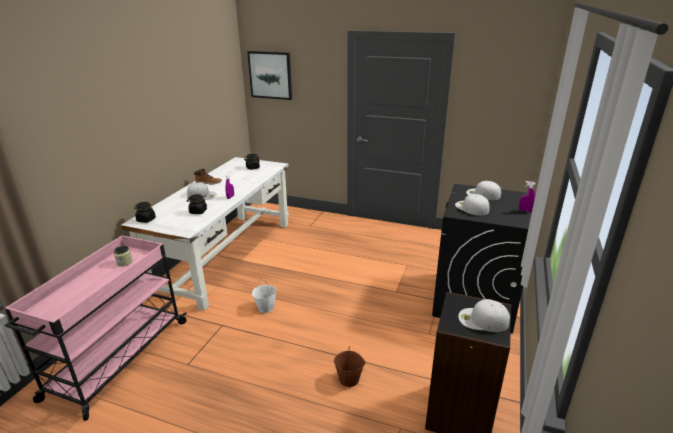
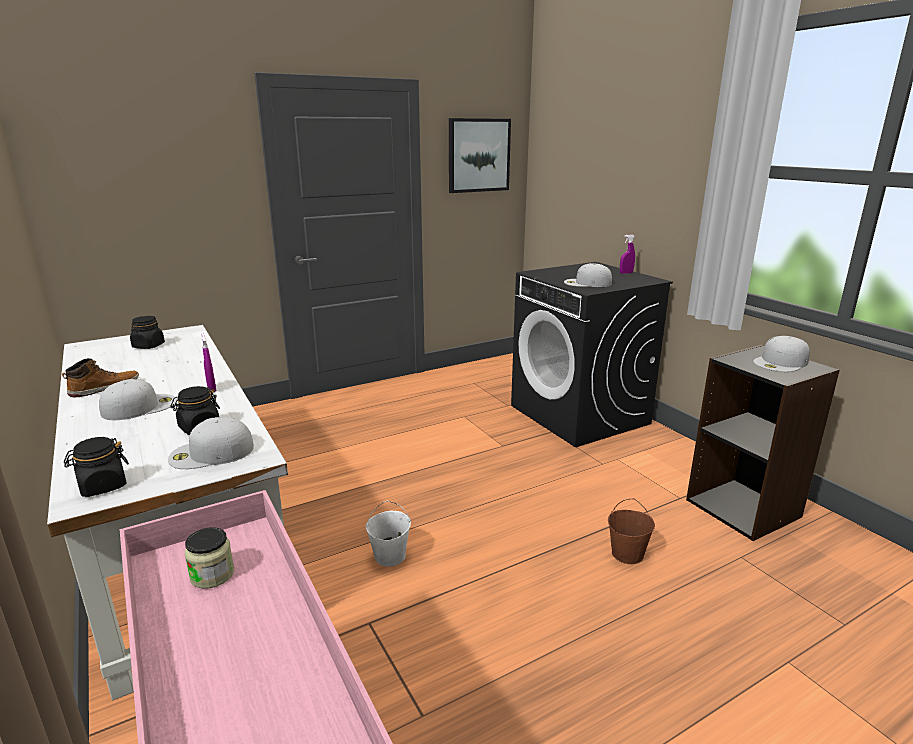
camera: 50 degrees left, 5 degrees down
picture [247,51,292,100] -> picture moved to [449,118,511,193]
white cap [466,181,501,200] -> white cap moved to [168,417,254,469]

